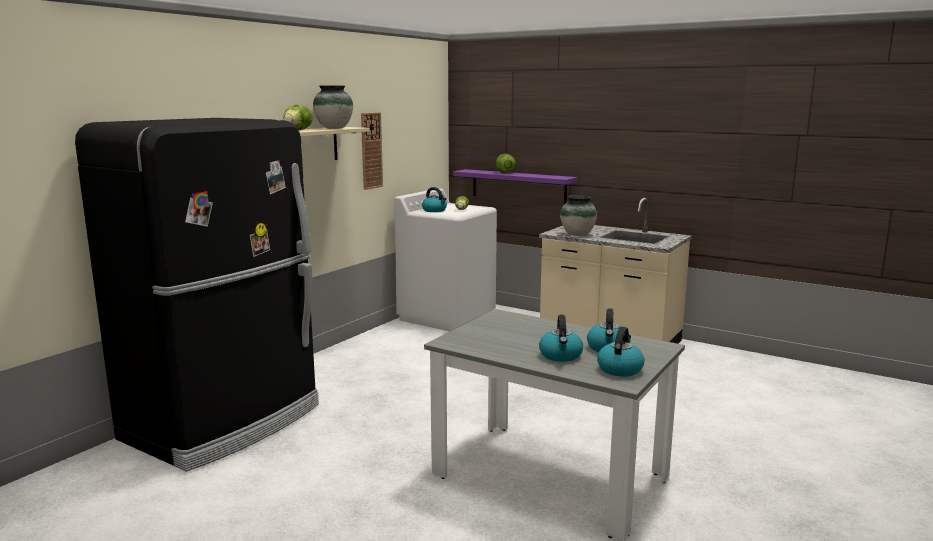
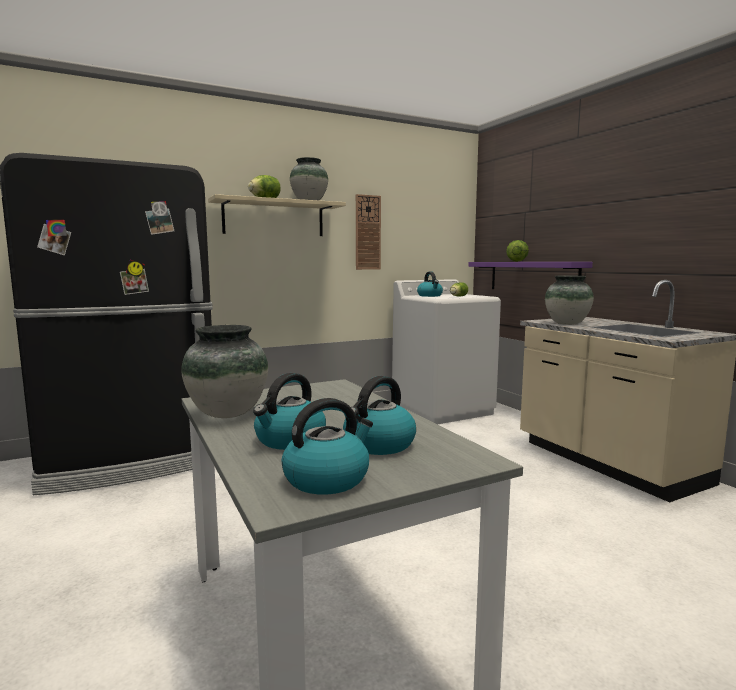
camera: 30 degrees right, 5 degrees down
none -> vase [181,325,268,418]

